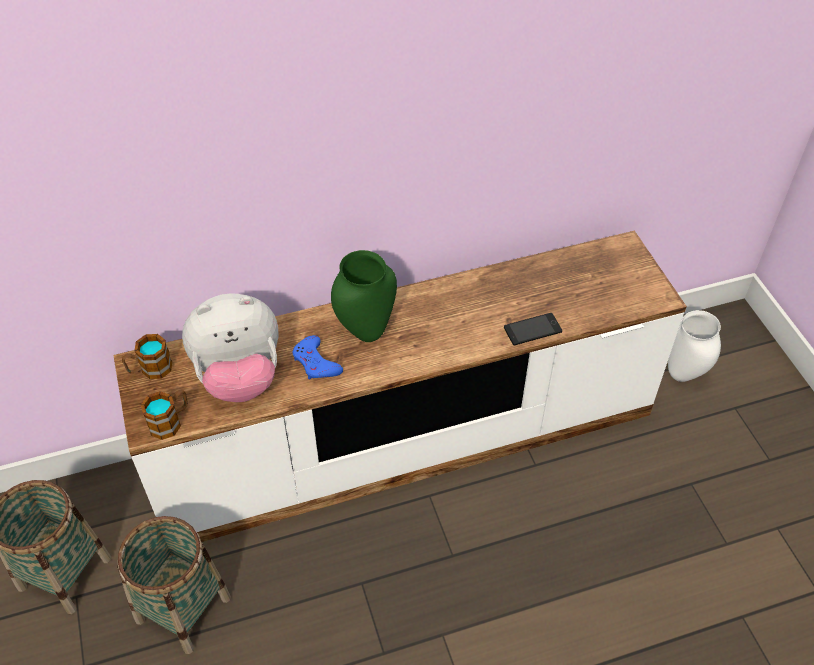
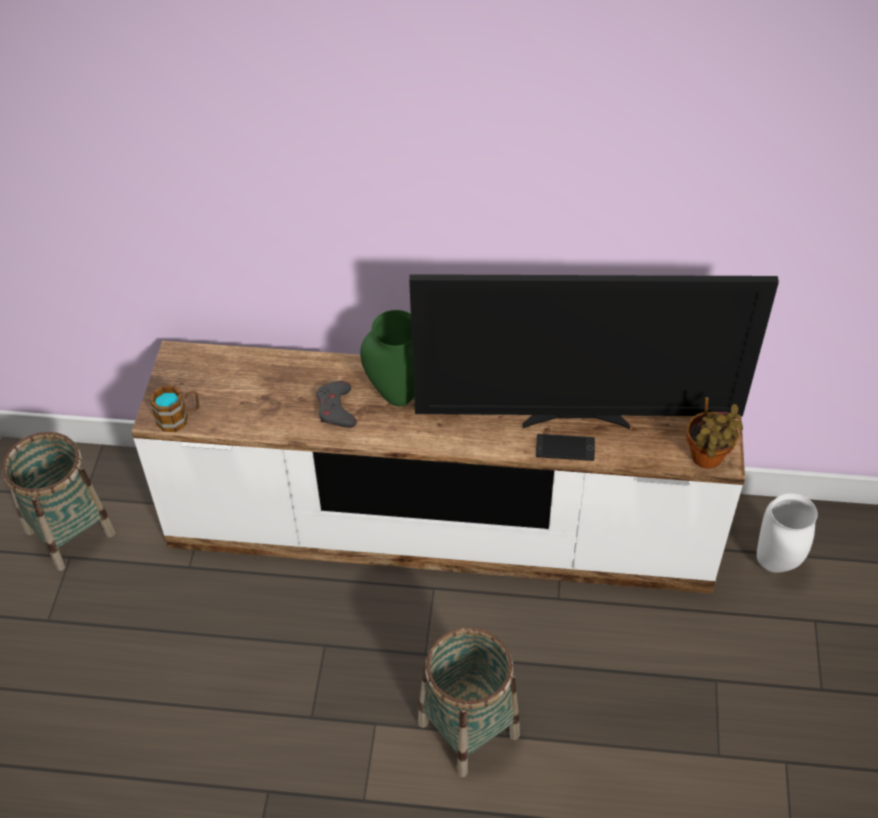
camera: 25 degrees right, 0 degrees up
basket [117,516,231,654] -> basket moved to [418,628,520,778]
mug [122,334,172,379] -> none
plush toy [182,293,279,402] -> none
blue game controller [293,335,343,380] -> grey game controller [316,381,357,428]
none -> television [409,274,779,429]
none -> potted plant [686,397,743,469]

